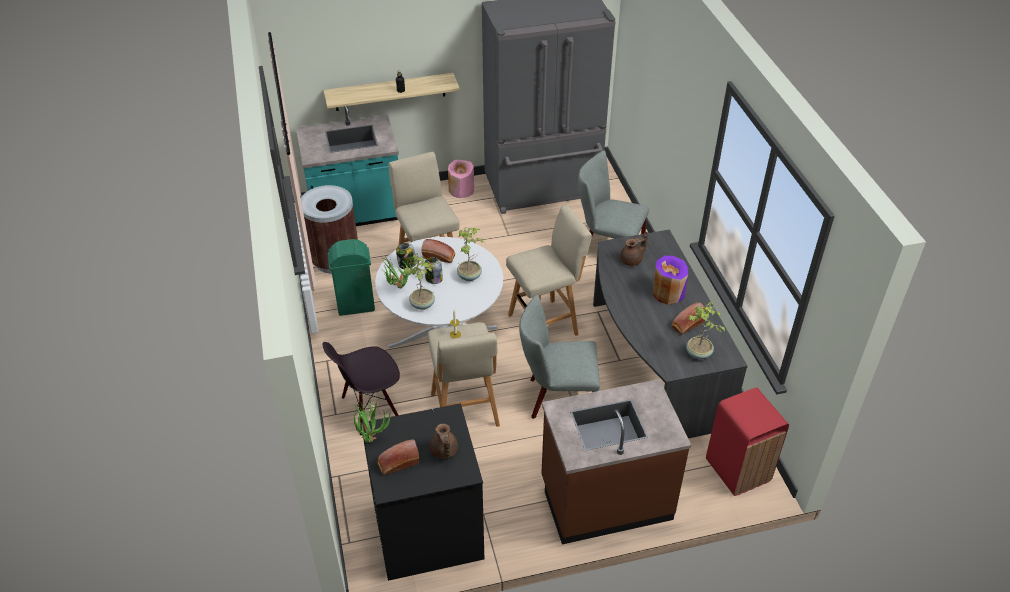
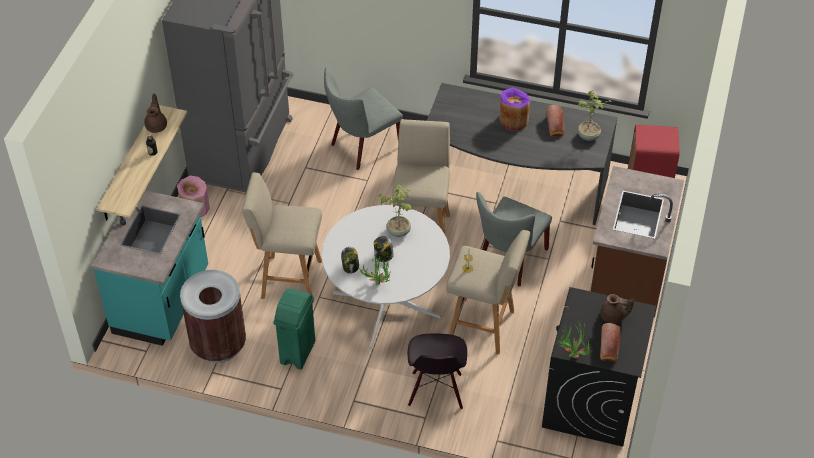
camera: 60 degrees left, 5 degrees up
potted plant [403,253,439,310] -> none
bread [421,239,455,263] -> none
brown teapot [620,232,648,266] -> brown teapot moved to [144,93,167,133]

